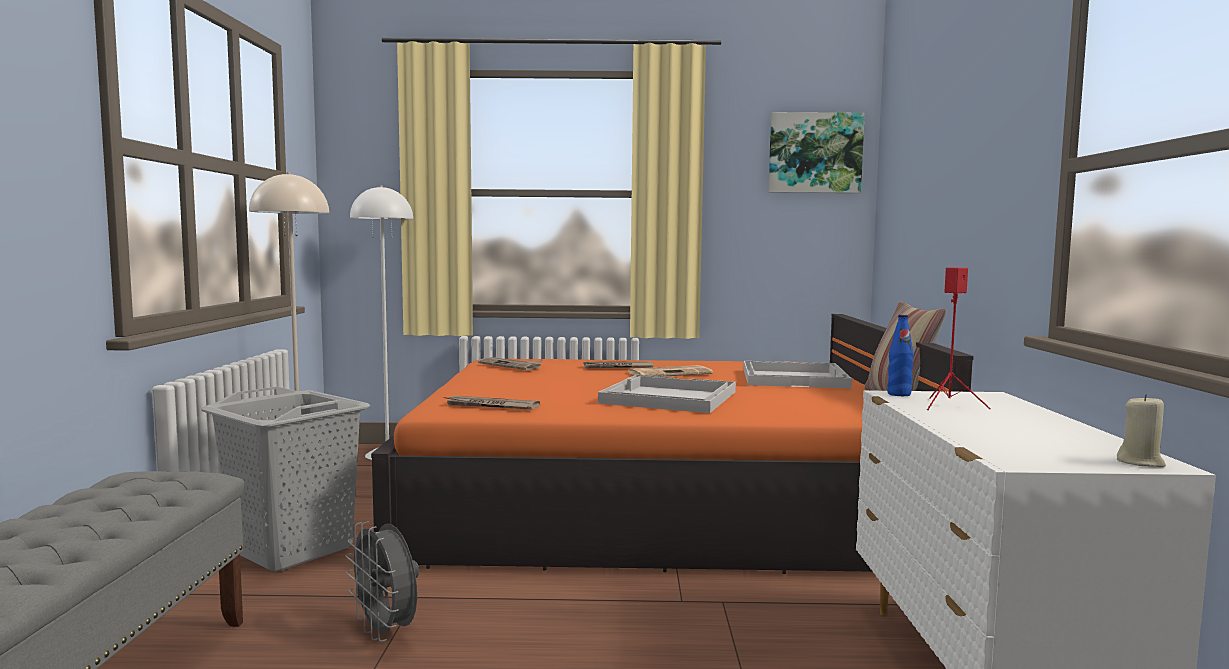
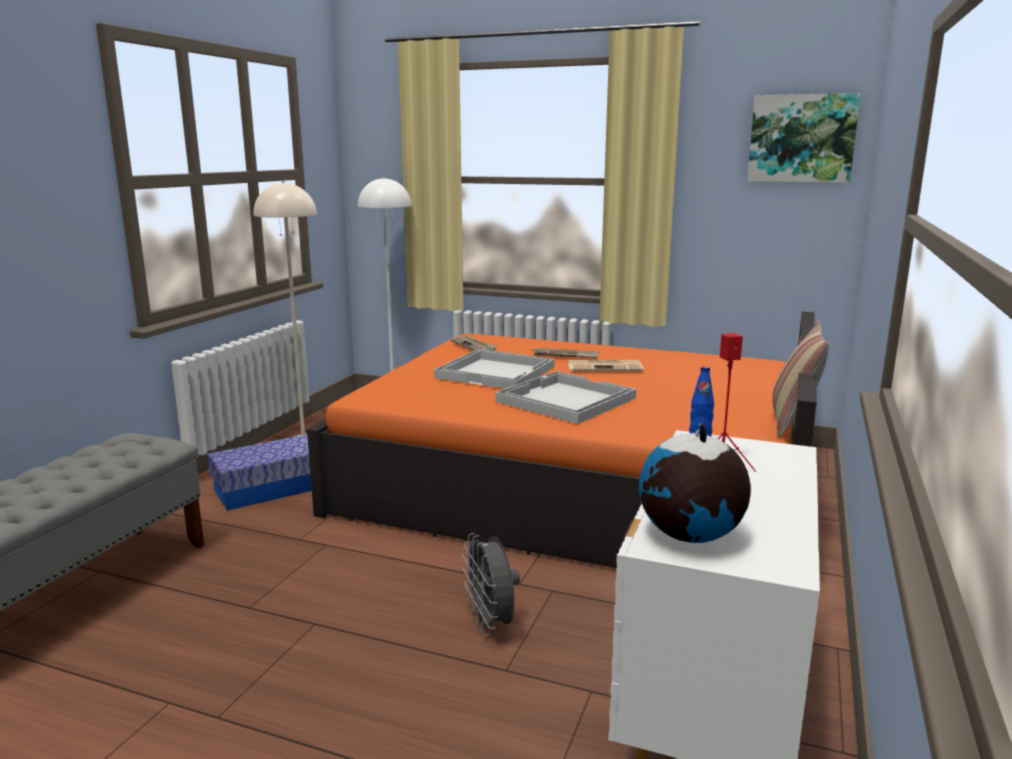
camera: 20 degrees right, 10 degrees up
grey laundry basket [201,386,370,572] -> storage box [208,434,312,510]
grey fan [345,521,419,642] -> grey fan moved to [462,533,520,635]
newspaper [444,396,540,410] -> none
white tray [743,361,852,388] -> white tray moved to [434,349,555,389]
beige candle [1117,394,1166,467] -> none
none -> globe [639,423,751,543]

